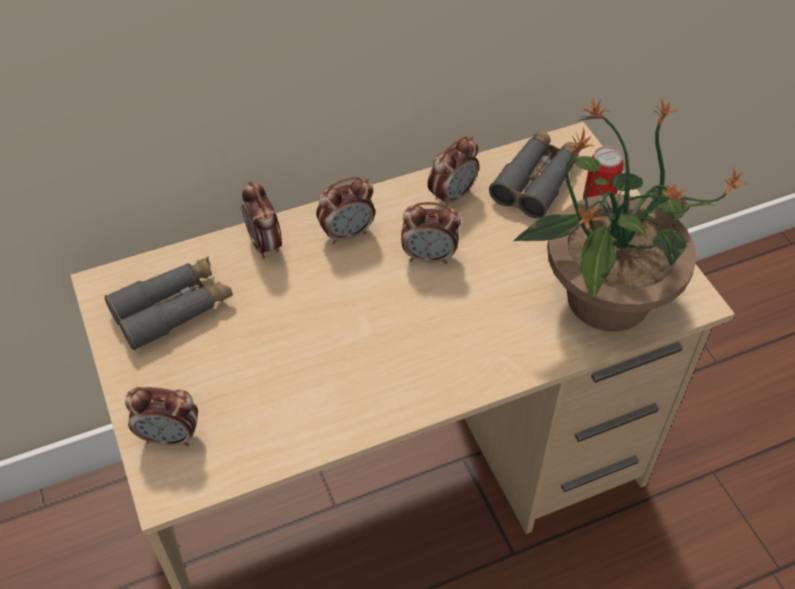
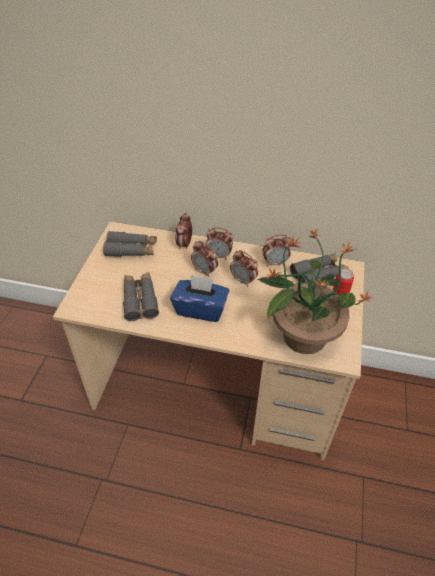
camera: 35 degrees right, 5 degrees down
alarm clock [125,387,198,446] -> alarm clock moved to [191,241,218,277]
none -> grey binoculars [123,272,159,321]
none -> blue tissue box [170,275,229,322]

